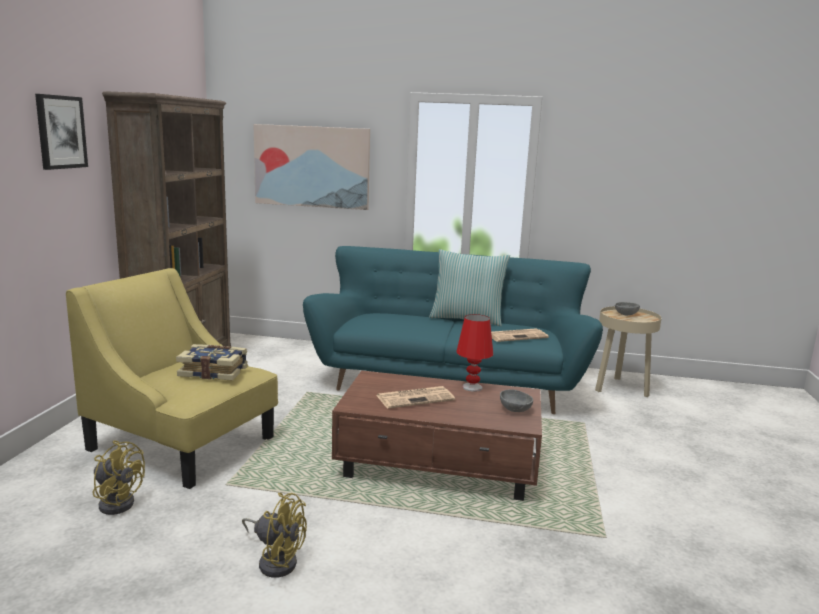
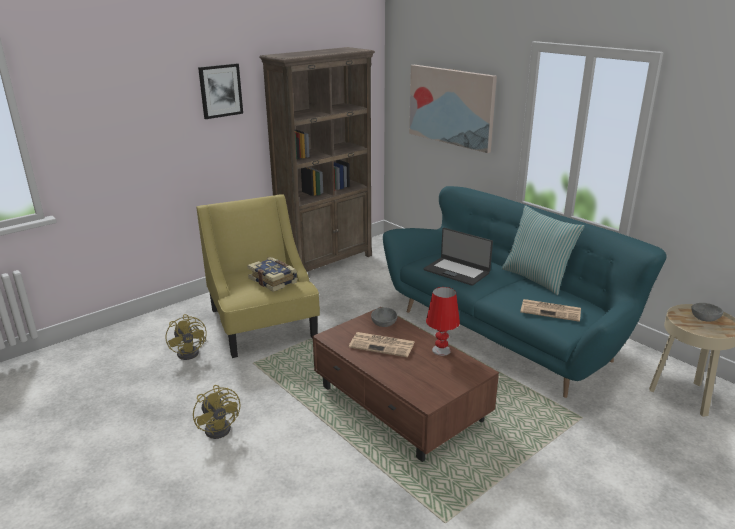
camera: 40 degrees right, 10 degrees up
grey bowl [500,389,533,412] -> grey bowl moved to [371,308,397,327]
none -> laptop [423,228,493,286]

